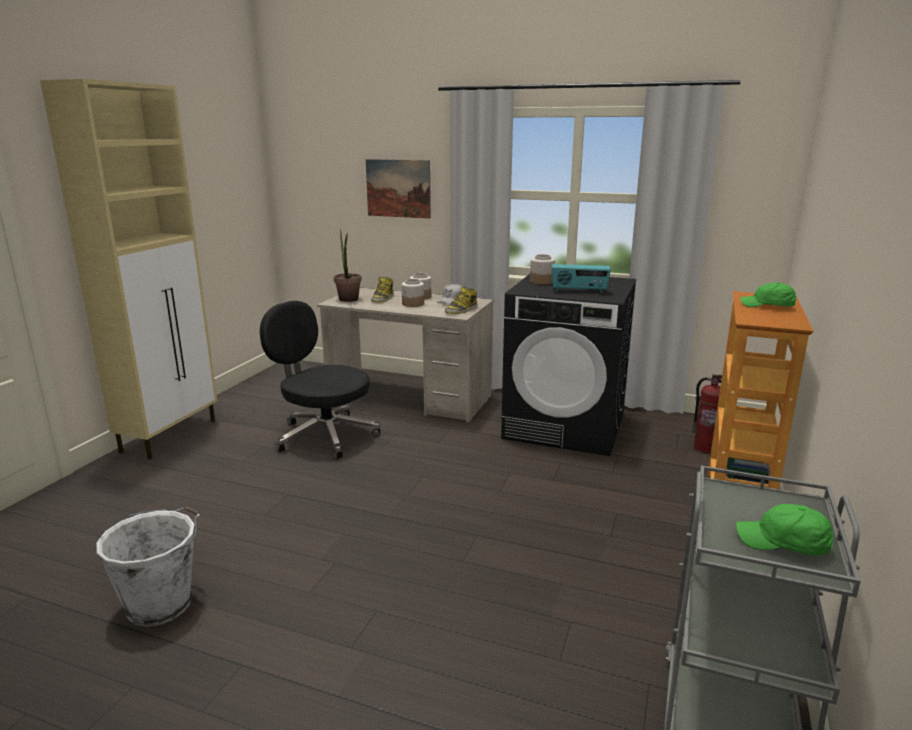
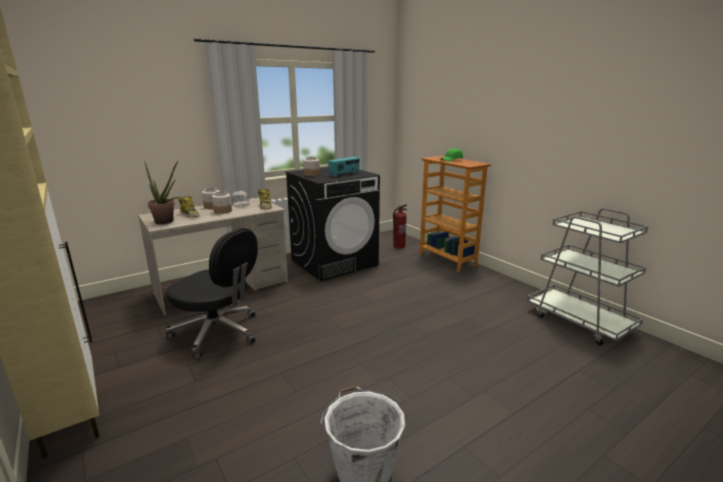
camera: 55 degrees left, 0 degrees up
black office chair [260,301,381,460] -> black office chair turned 135 degrees counterclockwise [165,228,258,360]
picture [366,159,431,219] -> none
green cap [736,504,834,556] -> none

